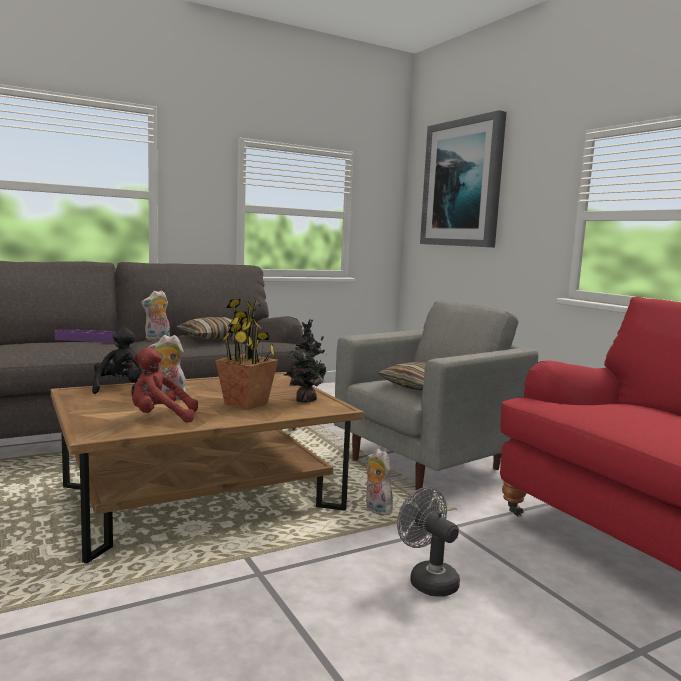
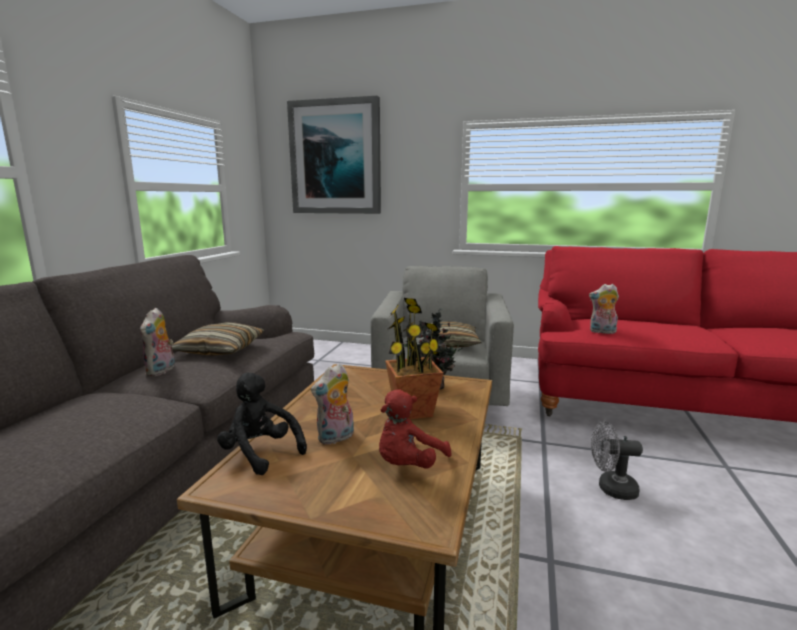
camera: 45 degrees left, 5 degrees up
purple tray [55,329,116,343] -> none
plush toy [366,449,393,515] -> plush toy moved to [589,284,619,334]

